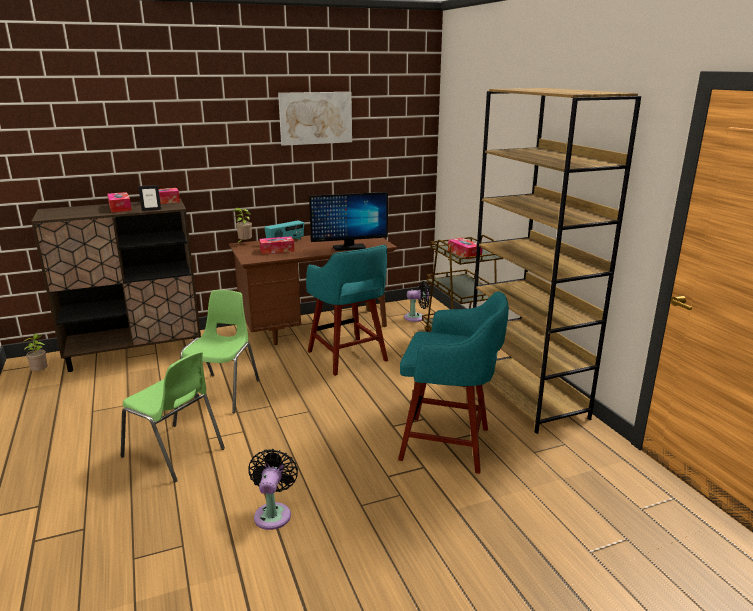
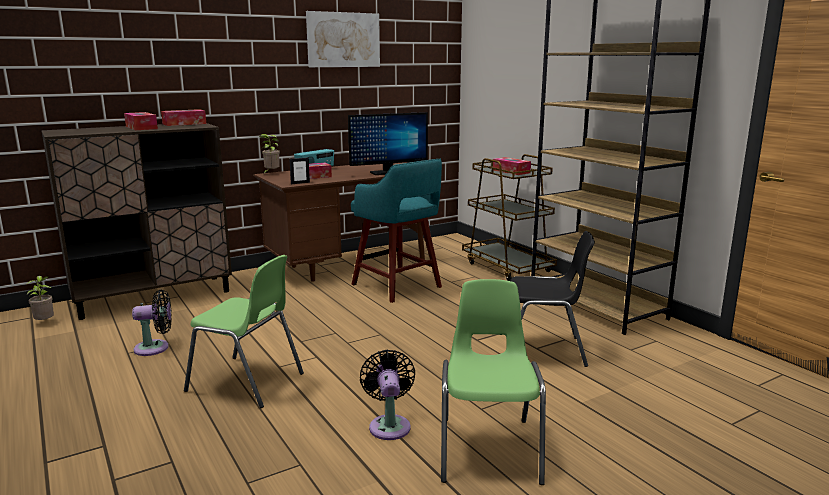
camera: 10 degrees left, 5 degrees down
picture frame [138,185,161,211] -> picture frame moved to [289,158,310,184]
green chair [179,290,260,413] -> green chair moved to [441,279,546,485]
turquoise stool [398,291,509,474] -> black chair [510,231,595,367]
black fan [404,281,430,322] -> black fan moved to [132,290,172,356]

